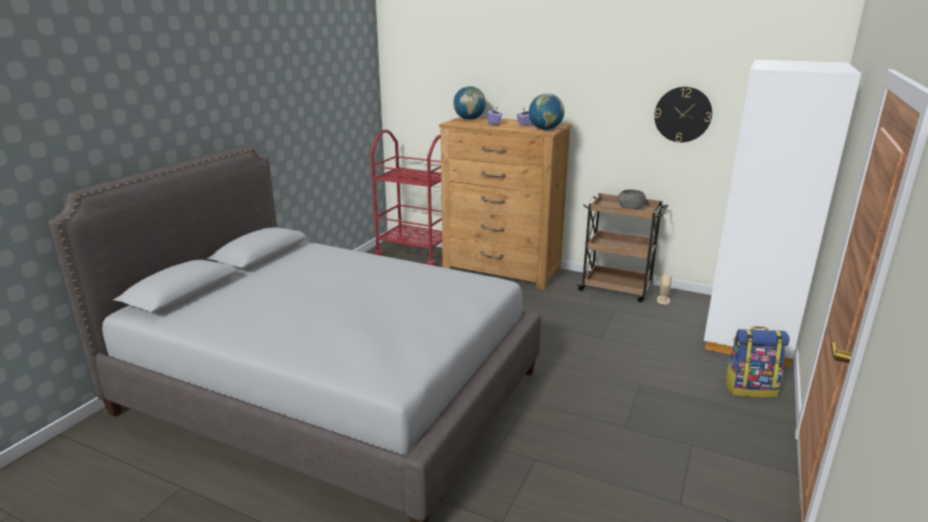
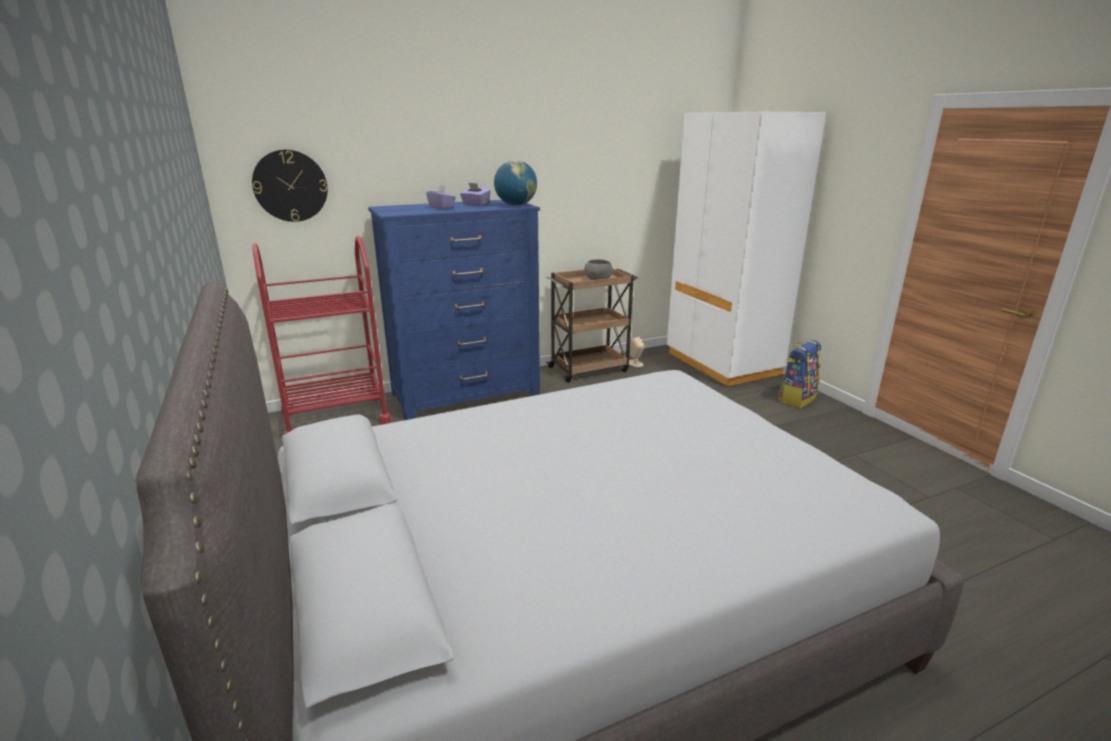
camera: 50 degrees left, 0 degrees up
brown dresser [439,117,572,290] -> blue dresser [368,200,540,420]
globe [453,86,486,120] -> none
wall clock [654,87,712,142] -> wall clock moved to [252,150,328,222]

